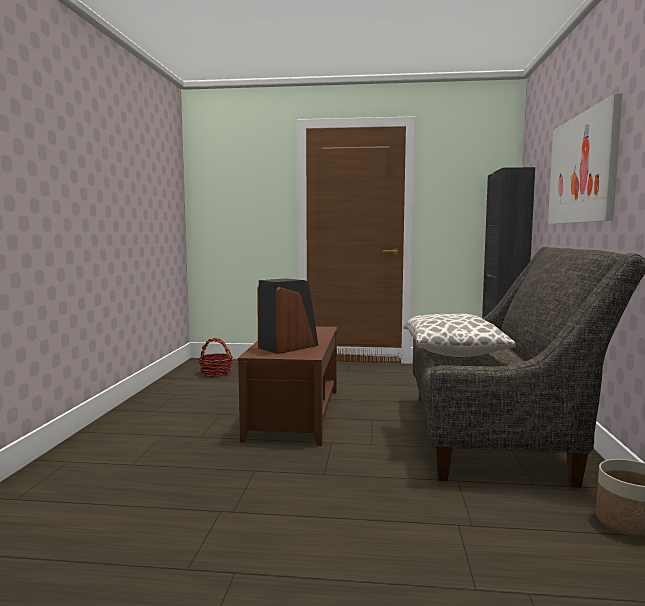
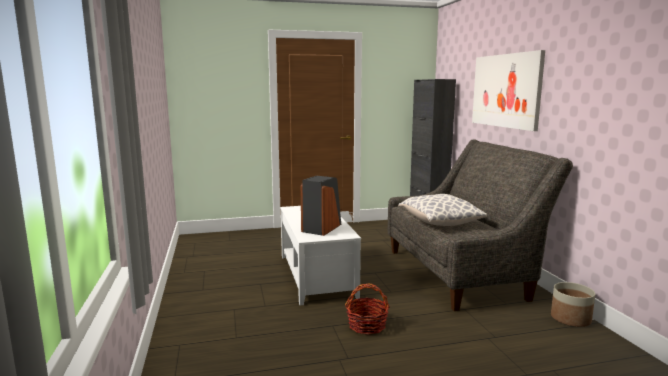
camera: 20 degrees left, 5 degrees up
basket [198,338,233,377] -> basket moved to [345,283,389,335]
brown coffee table [238,326,337,446] -> white coffee table [280,206,361,305]

